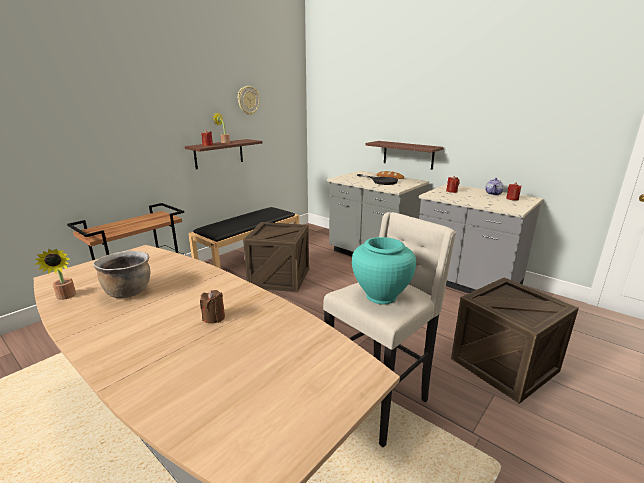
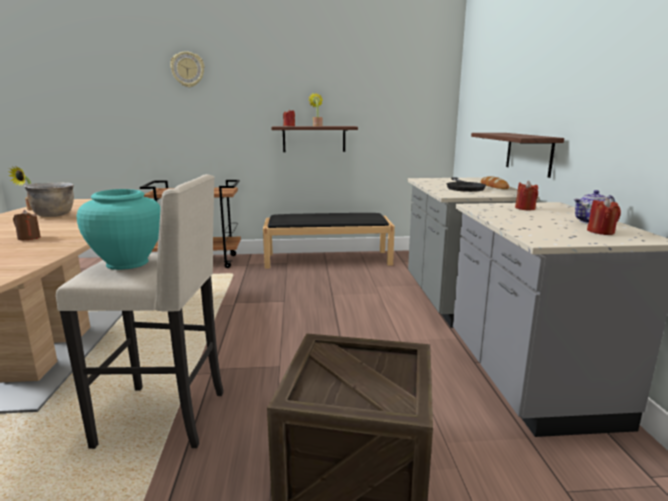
camera: 45 degrees right, 5 degrees down
wall clock [238,86,260,115] -> wall clock moved to [170,51,204,87]
crate [243,222,309,292] -> none

